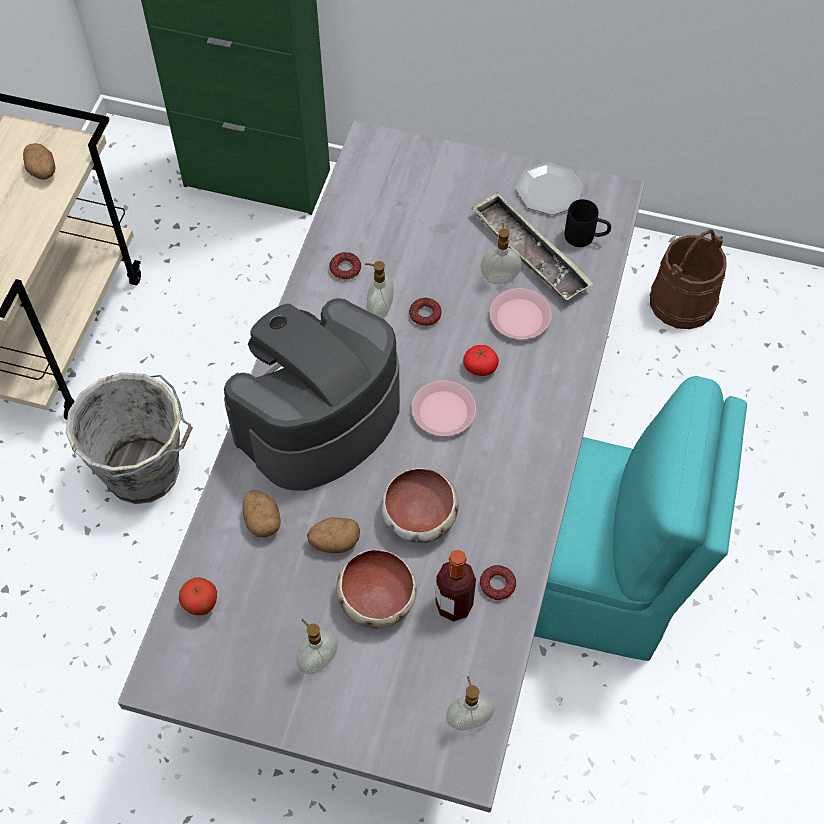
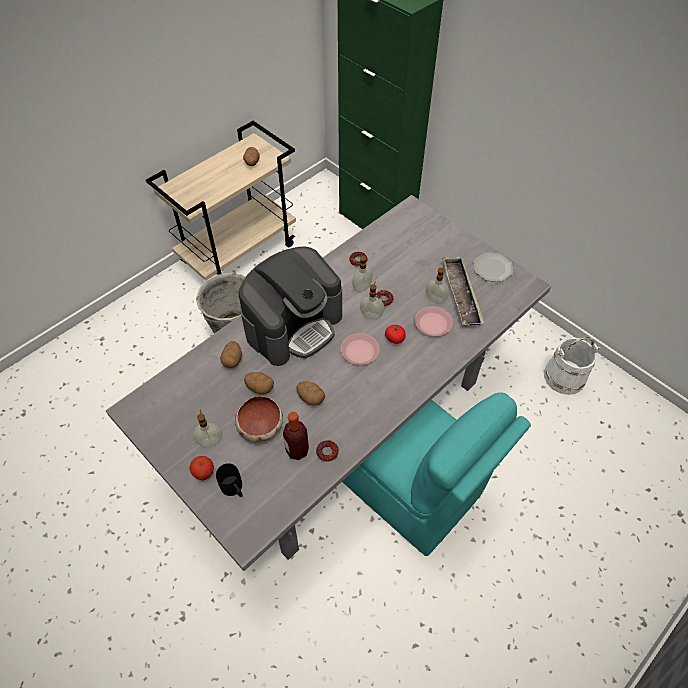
camera: 30 degrees right, 5 degrees down
apple [179,577,217,615] -> apple moved to [189,456,214,480]
coffee machine [224,298,400,491] -> coffee machine turned 150 degrees clockwise [239,246,342,366]
bowl [381,468,459,543] -> potato [296,381,325,406]
soap dispenser [446,676,495,730] -> soap dispenser moved to [360,282,384,320]
black mug [565,199,611,247] -> black mug moved to [216,463,243,497]
brown bucket [650,229,727,329] -> white bucket [544,337,600,395]

